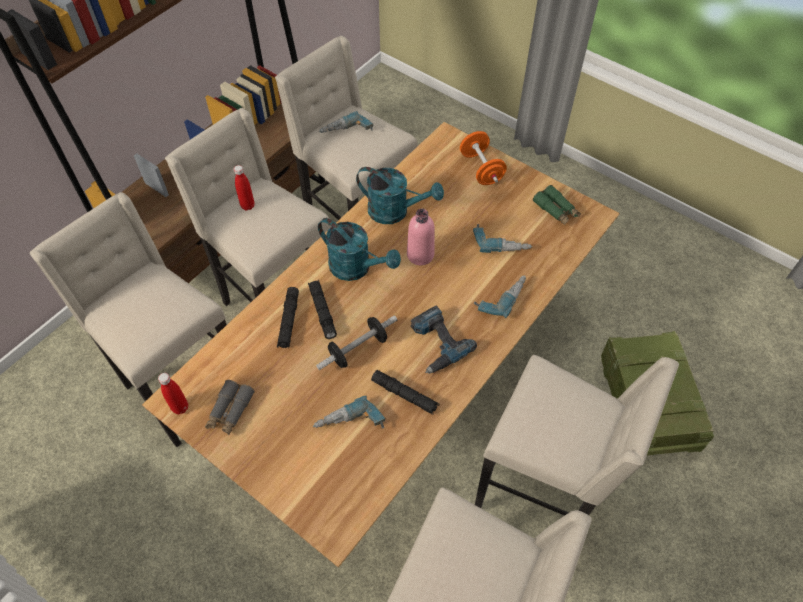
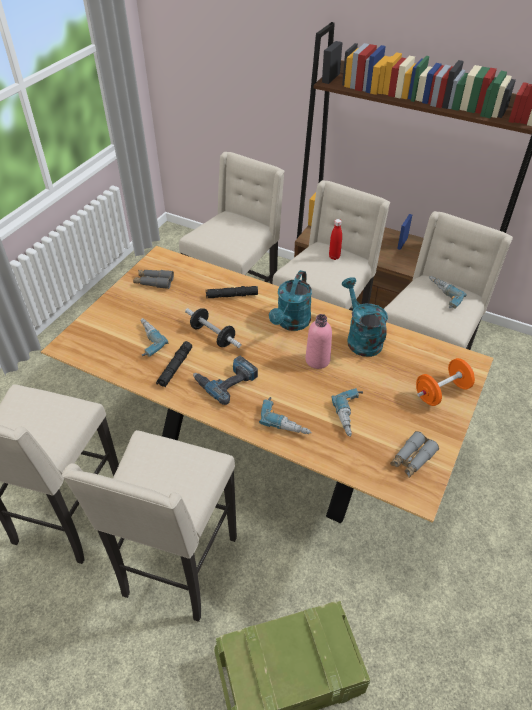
camera: 80 degrees right, 10 degrees down
red bottle [158,373,188,414] -> none
black flashlight [308,280,337,339] -> none
turquoise watering can [356,167,444,224] -> turquoise watering can turned 150 degrees clockwise [342,277,388,357]
green binoculars [533,185,581,225] -> grey binoculars [390,431,439,478]

